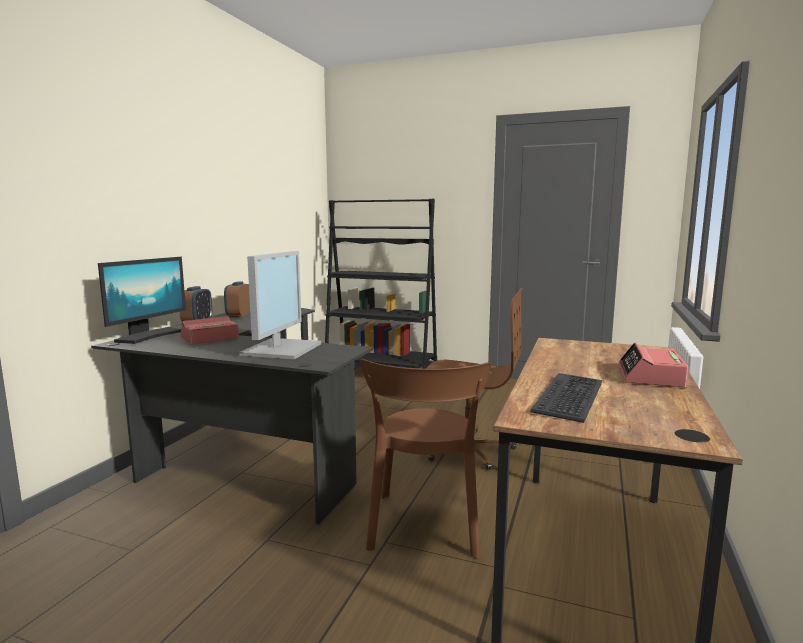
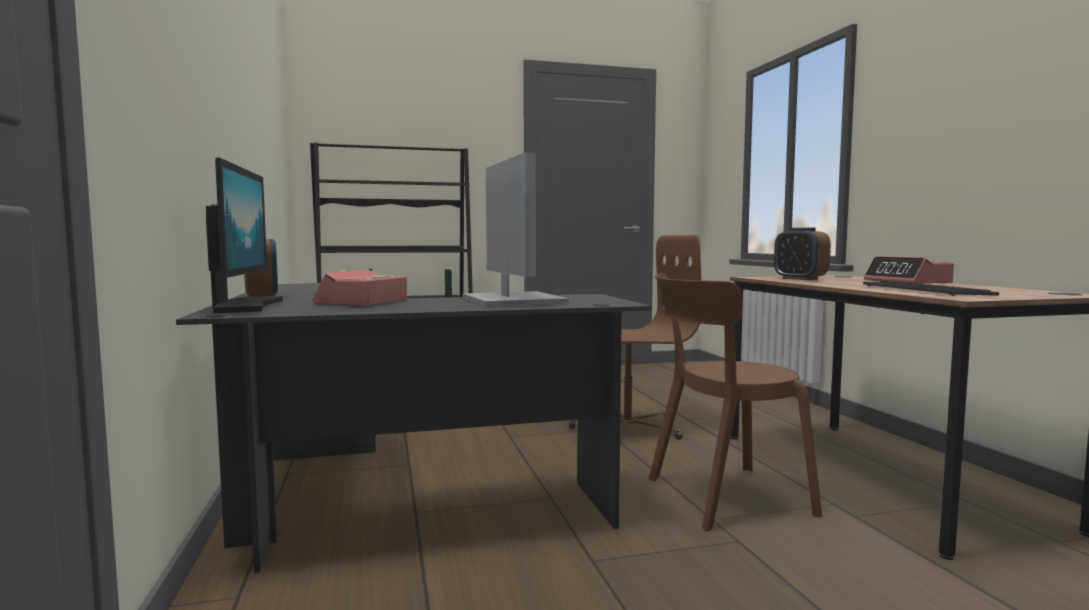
camera: 35 degrees left, 5 degrees down
alarm clock [224,281,250,318] -> alarm clock moved to [774,228,831,280]
brown chair [360,359,491,558] -> brown chair turned 105 degrees clockwise [649,273,822,531]

